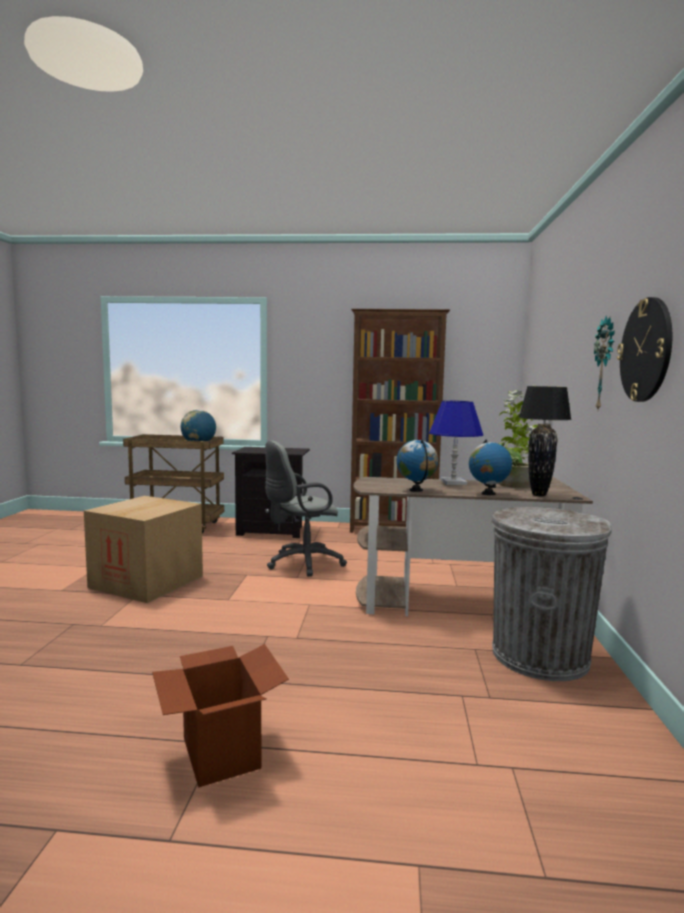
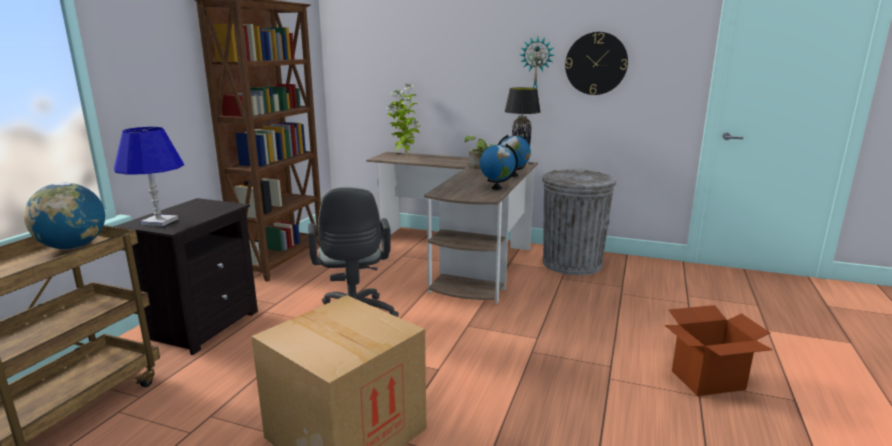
camera: 75 degrees left, 10 degrees up
blue table lamp [429,401,483,485] -> blue table lamp moved to [114,127,184,227]

